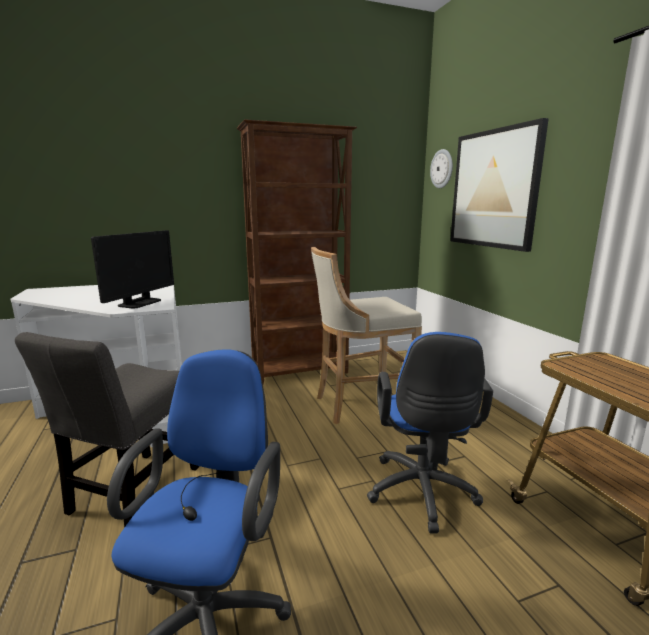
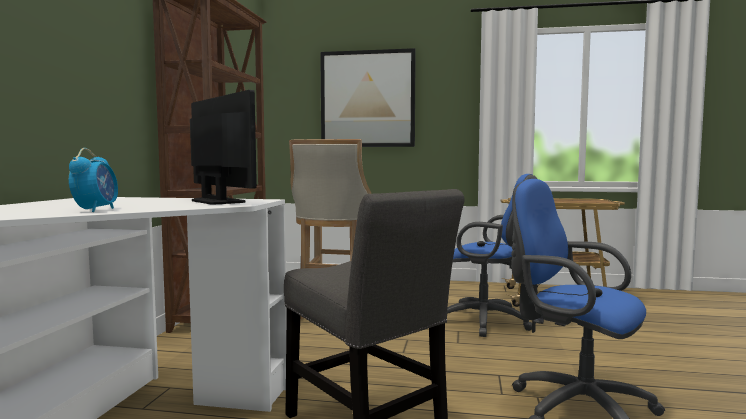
camera: 60 degrees left, 10 degrees down
wall clock [430,149,453,188] -> none
none -> alarm clock [69,148,118,212]

